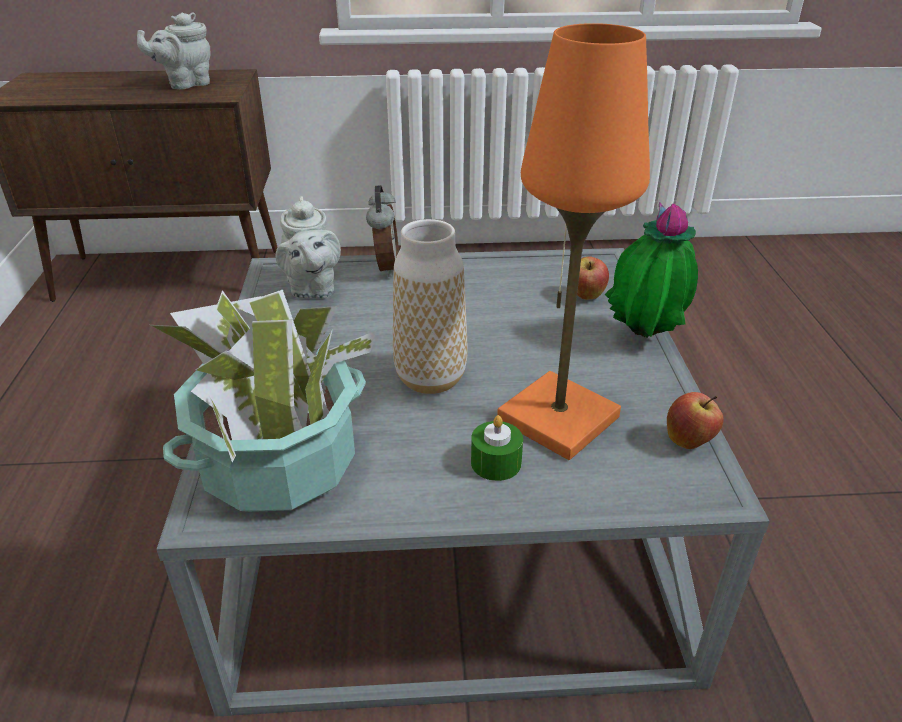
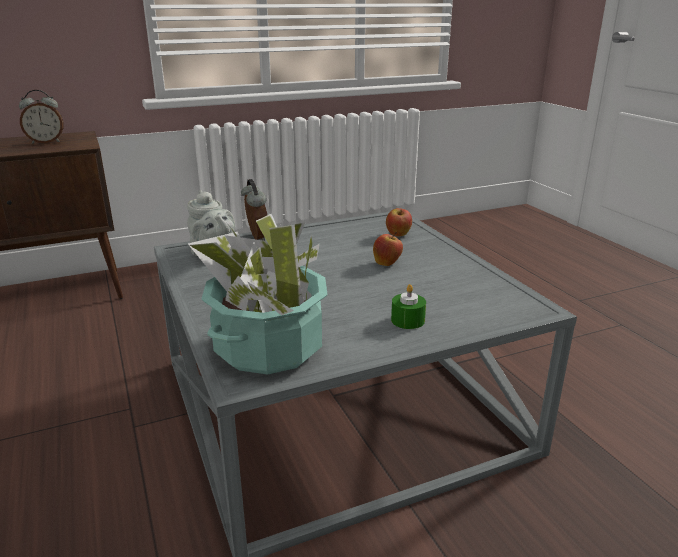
camera: 20 degrees left, 10 degrees down
grey teapot [137,13,210,89] -> alarm clock [19,90,64,144]
vase [393,219,468,394] -> none
orange table lamp [497,23,650,460] -> none
potted plant [605,202,698,338] -> none
apple [667,392,724,449] -> apple moved to [373,232,403,266]

